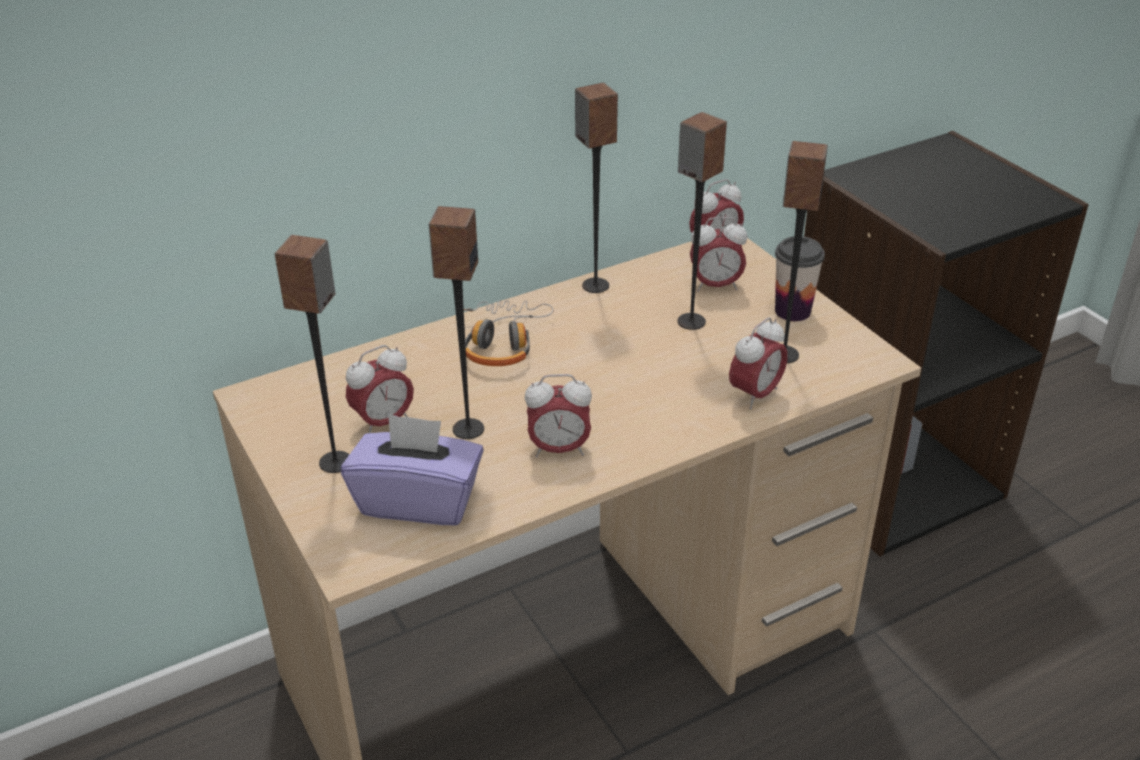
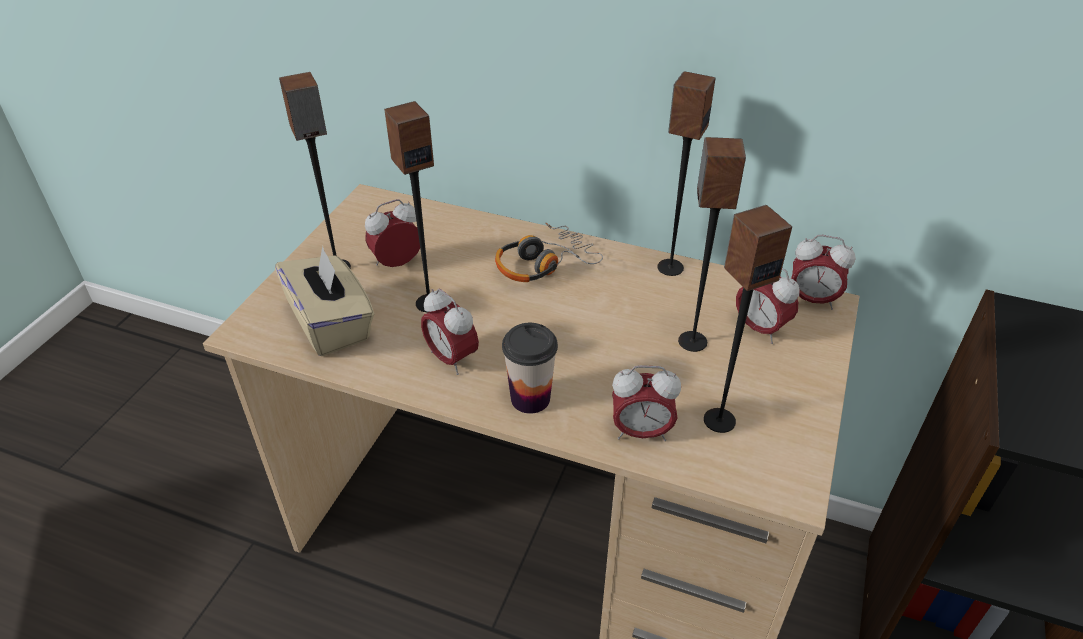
camera: 50 degrees right, 5 degrees up
purple tissue box [341,413,484,525] -> beige tissue box [275,246,374,356]
alarm clock [346,345,414,433] -> alarm clock turned 135 degrees clockwise [365,199,420,267]
cup [775,236,825,321] -> cup moved to [502,323,558,414]

